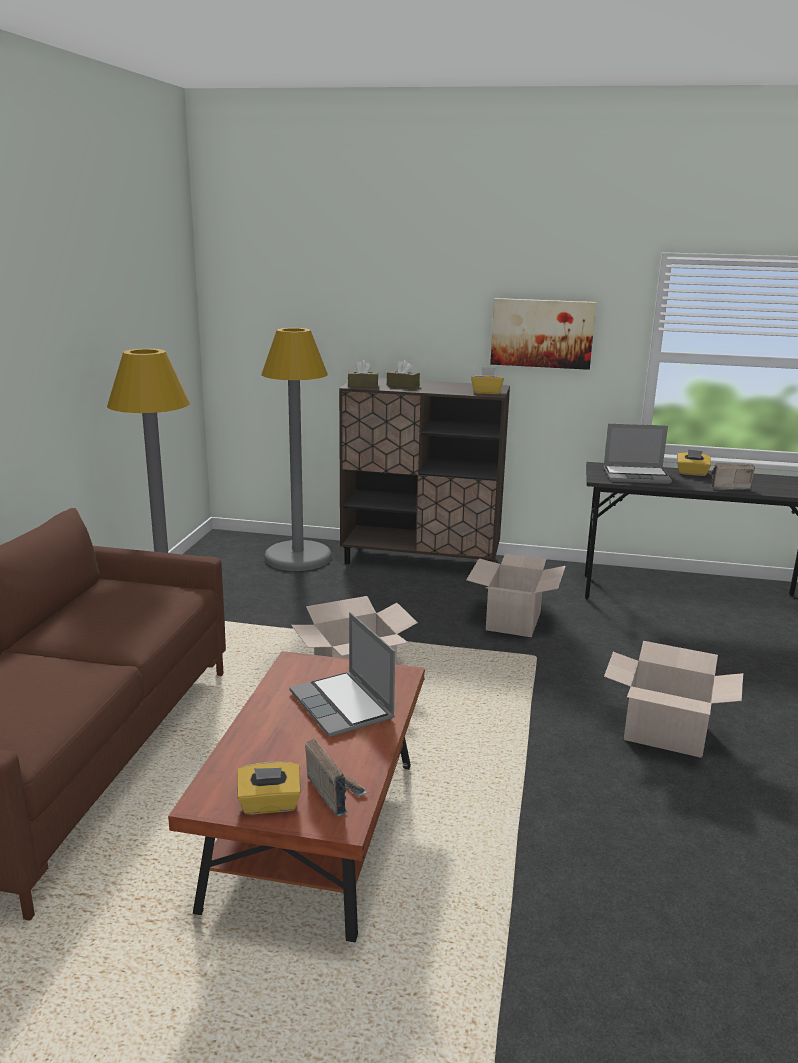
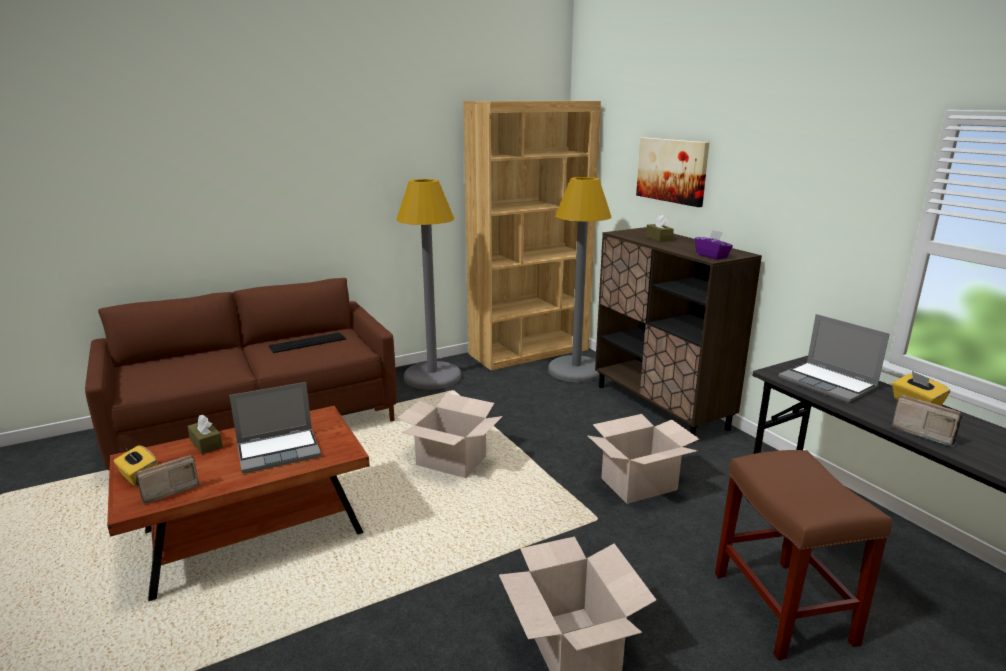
camera: 50 degrees right, 0 degrees up
laptop [289,612,395,737] -> laptop turned 135 degrees counterclockwise [229,382,321,473]
radio [305,738,368,816] -> radio turned 150 degrees counterclockwise [135,455,200,503]
brown tissue box [348,360,378,387] -> brown tissue box moved to [187,414,223,454]
yellow tissue box [471,367,504,394] -> purple tissue box [695,230,733,260]
picture [490,298,596,370] -> picture moved to [636,137,709,207]
none -> keyboard [269,332,346,353]
none -> brown bookcase [463,101,601,370]
none -> brown stool [715,450,892,660]

